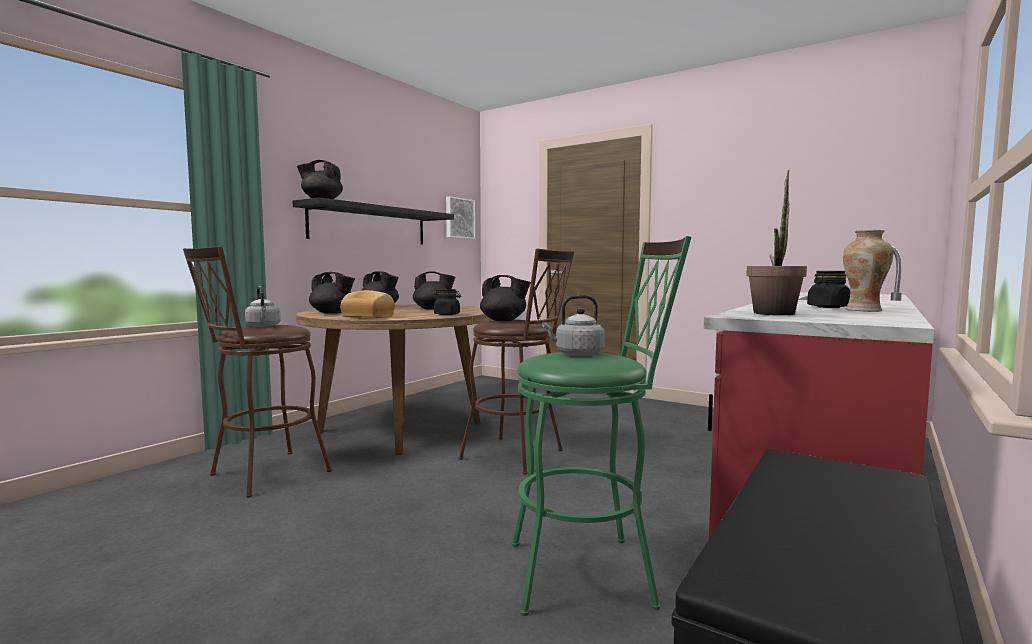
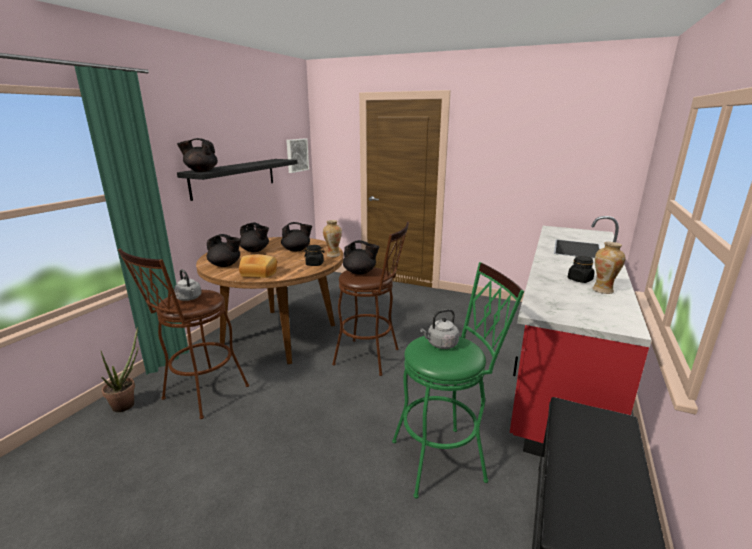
camera: 10 degrees left, 15 degrees up
potted plant [746,170,807,315] -> potted plant moved to [101,327,138,412]
none -> vase [323,220,342,257]

